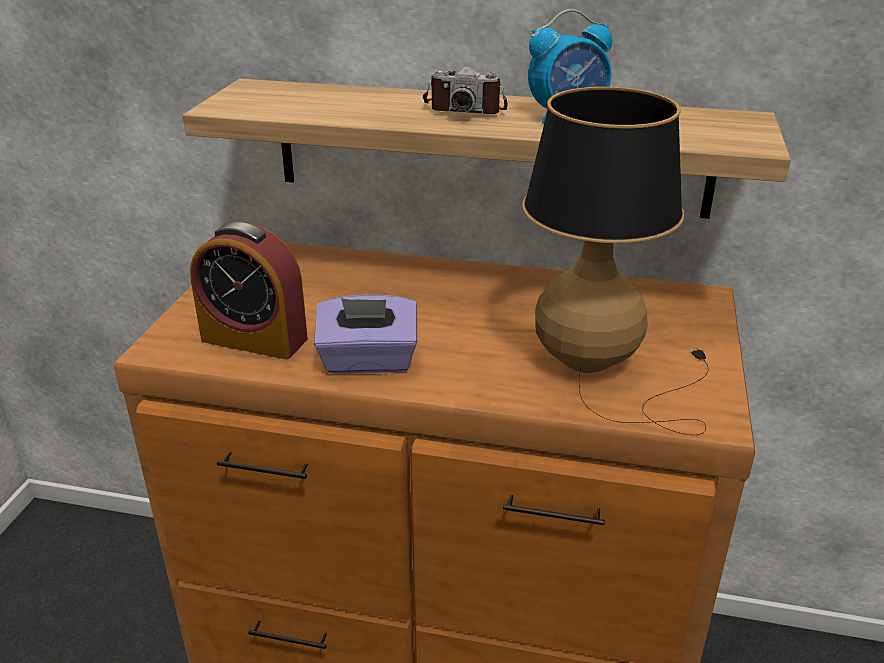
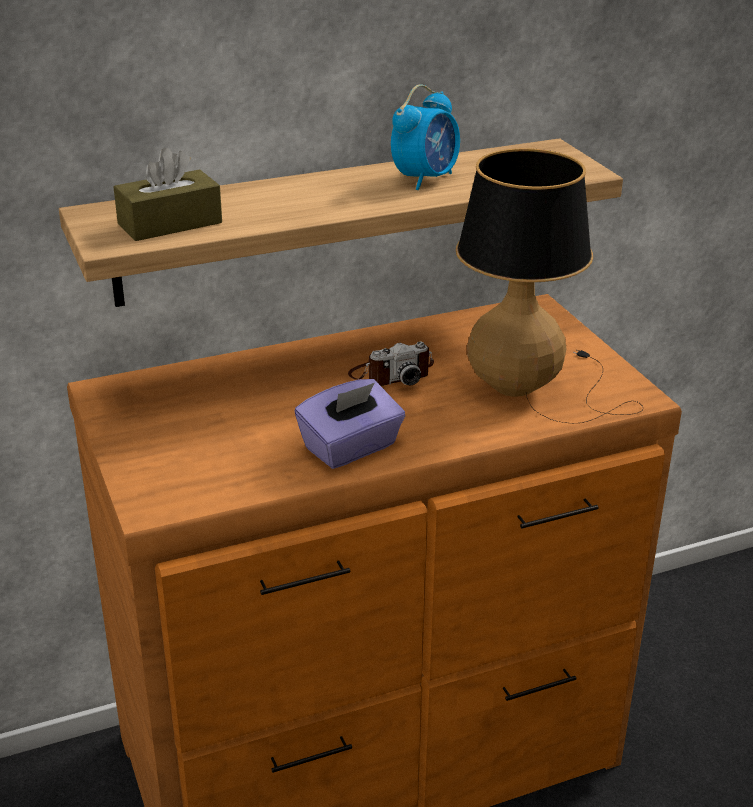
camera: 35 degrees left, 0 degrees up
alarm clock [190,222,308,359] -> none
camera [423,66,507,114] -> camera moved to [348,342,434,386]
none -> brown tissue box [114,148,222,241]

